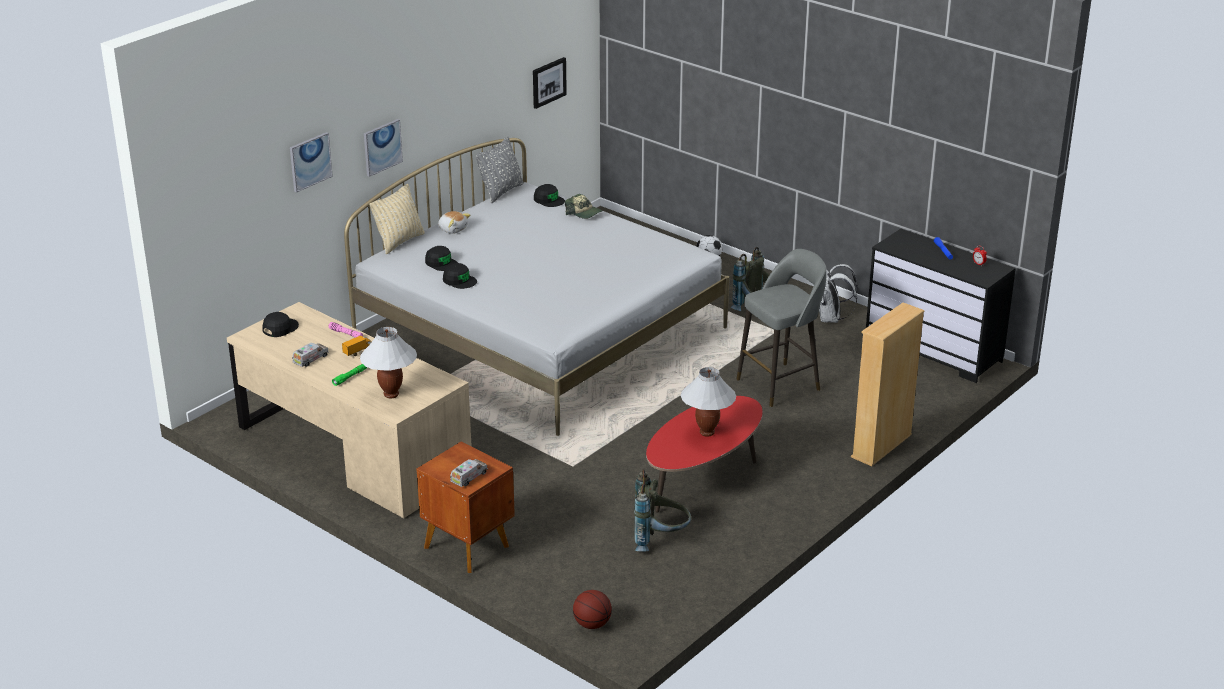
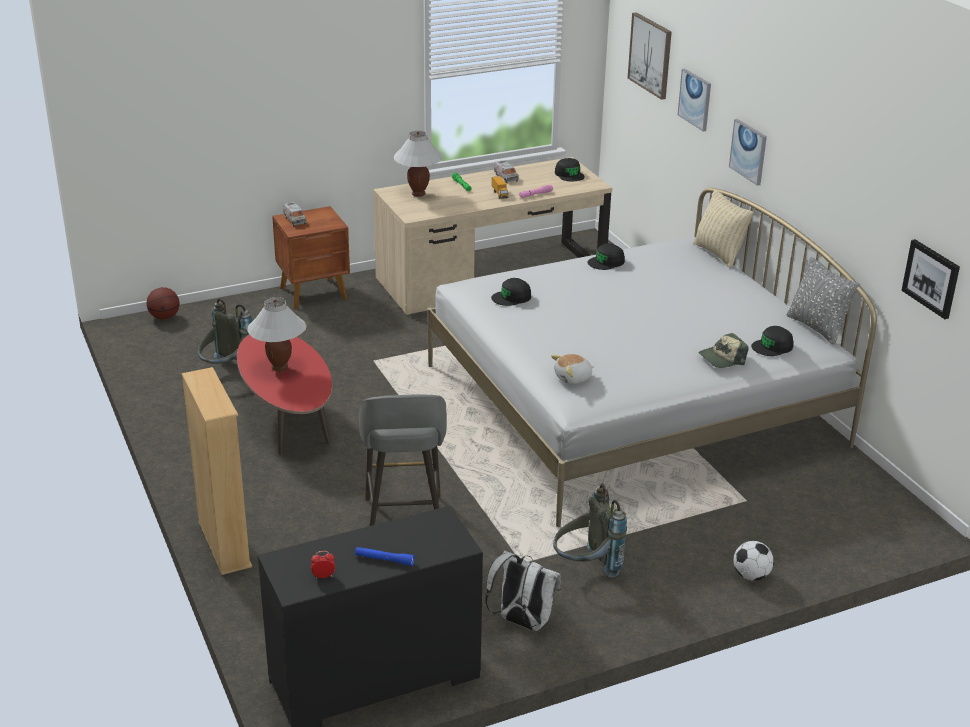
camera: 115 degrees right, 0 degrees up
black cap [425,246,458,271] -> black cap moved to [491,278,531,306]
plush toy [438,211,470,234] -> plush toy moved to [551,354,594,384]
none -> picture [628,12,672,100]

